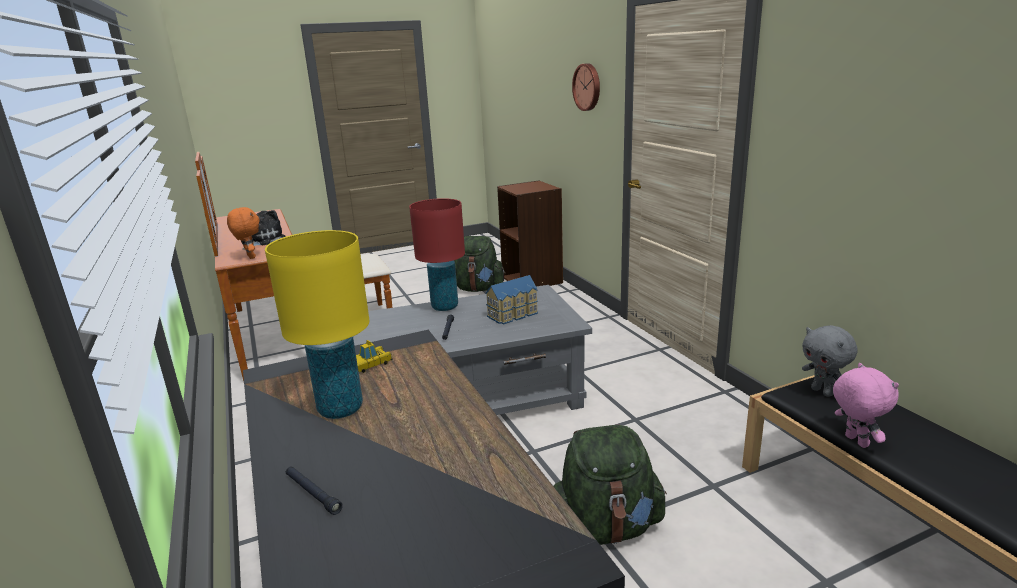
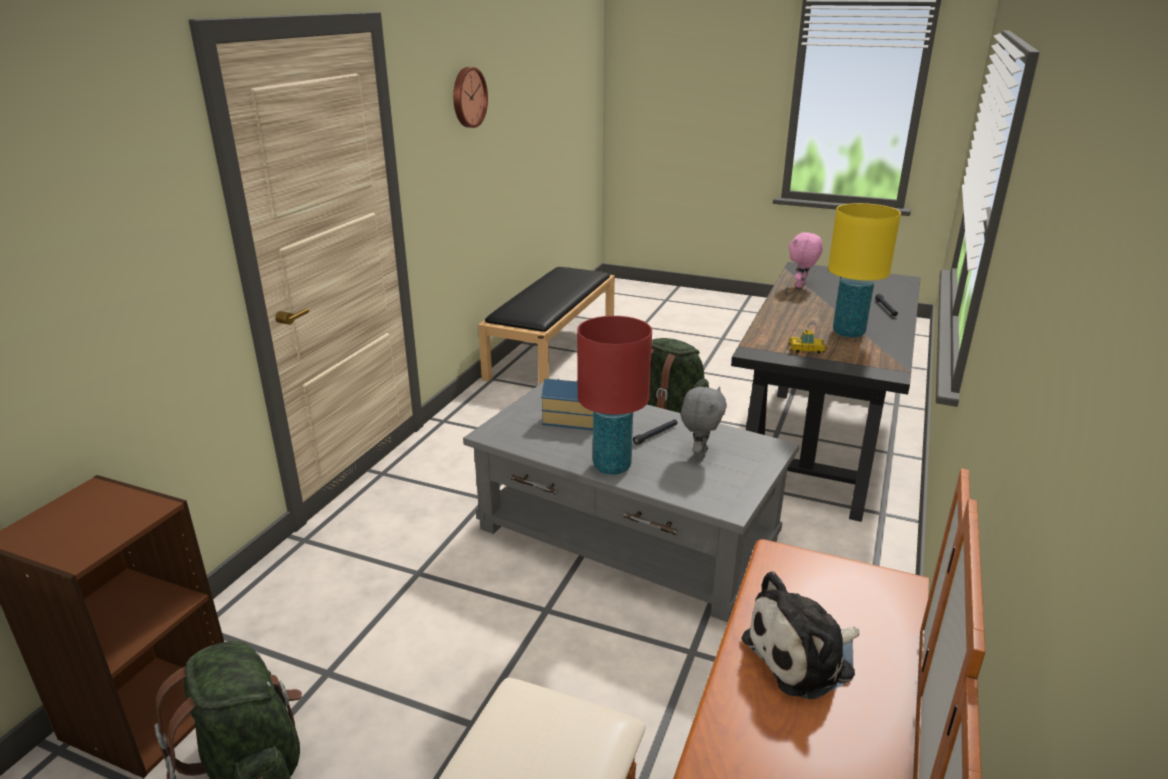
camera: 135 degrees left, 5 degrees up
orange plush toy [227,207,260,259] -> none
wall clock [572,63,600,111] -> wall clock moved to [453,67,488,128]
grey plush toy [802,325,858,397] -> grey plush toy moved to [681,386,727,459]
pink plush toy [833,363,899,448] -> pink plush toy moved to [789,232,823,288]

